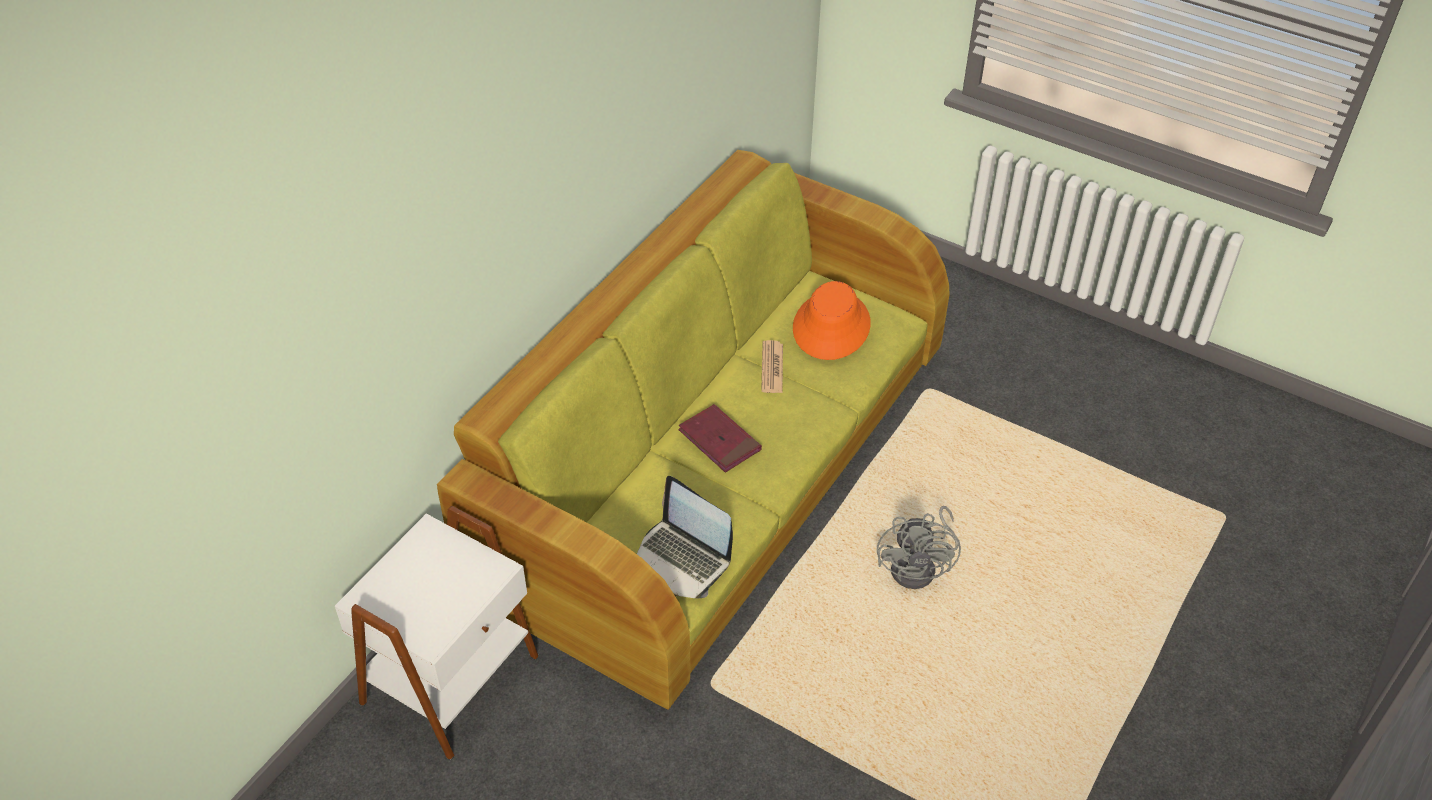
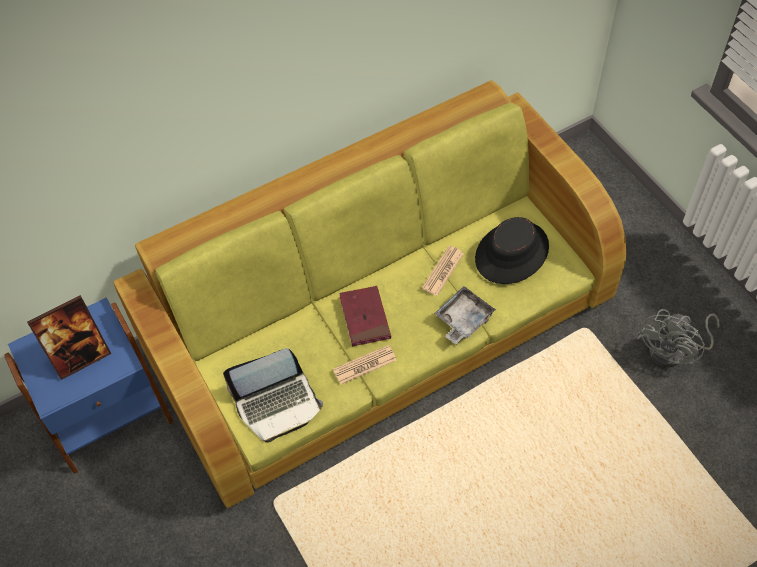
camera: 30 degrees right, 10 degrees up
white side table [335,506,538,760] -> blue side table [4,298,173,474]
laptop [637,476,733,598] -> laptop turned 90 degrees counterclockwise [223,348,323,443]
orange hat [793,281,871,360] -> black hat [475,217,549,284]
grey fan [877,506,961,589] -> grey fan moved to [638,309,719,367]
none -> picture frame [27,295,111,380]
none -> newspaper [333,345,397,384]
none -> grey tray [434,286,496,345]

